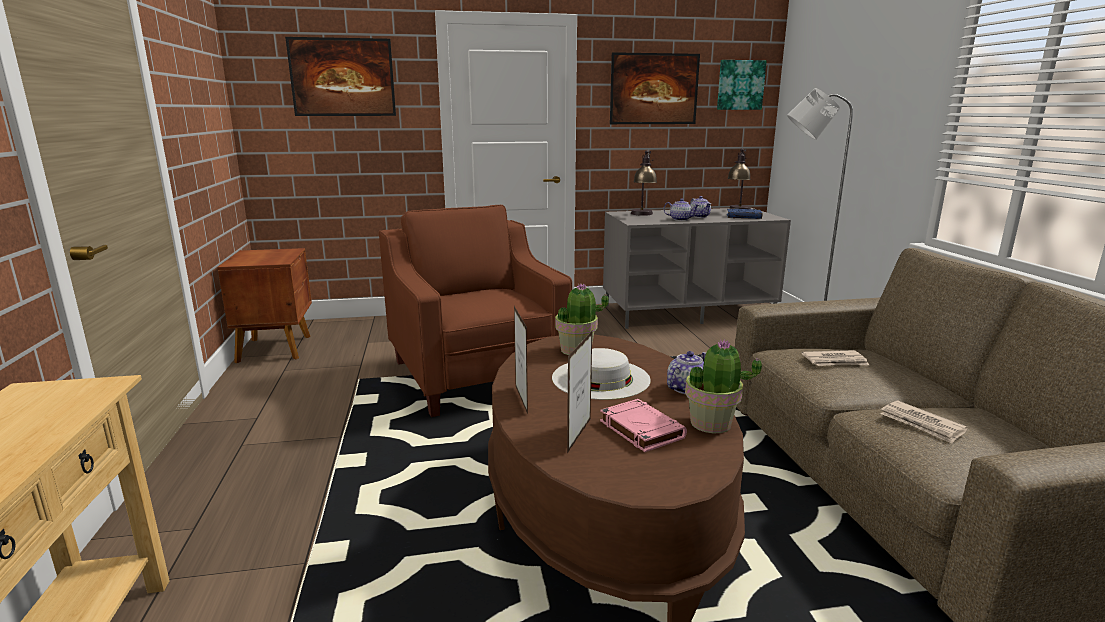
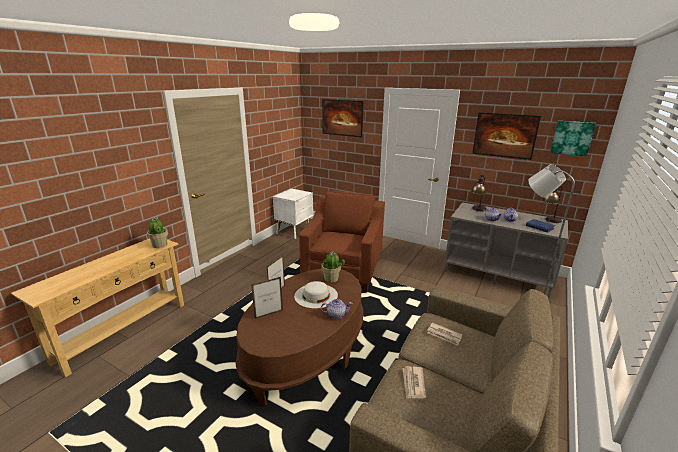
camera: 40 degrees right, 5 degrees up
brown nightstand [217,248,312,363] -> white nightstand [273,189,313,239]
pink book [600,399,687,452] -> none
potted plant [685,339,762,433] -> potted plant moved to [147,217,168,248]

